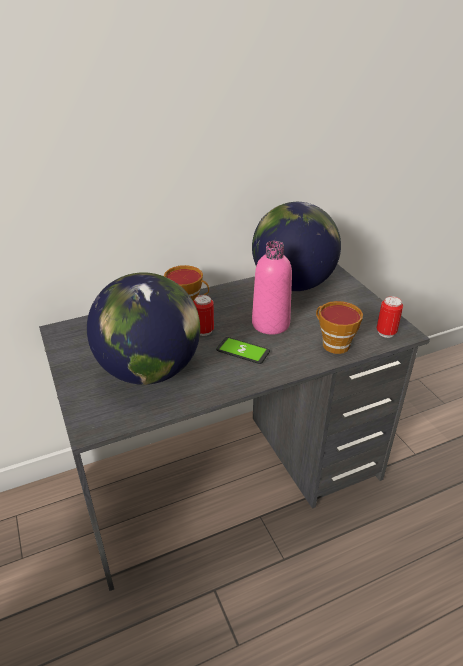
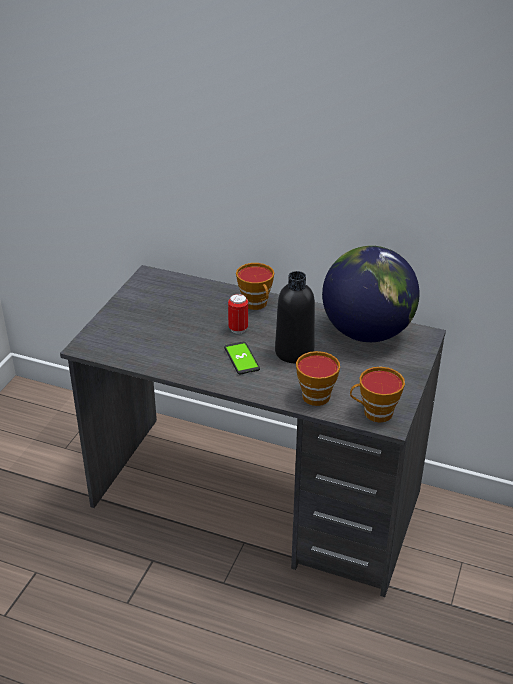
camera: 45 degrees right, 0 degrees up
globe [87,272,200,385] -> none
pink bottle [252,241,292,335] -> black bottle [275,271,315,363]
can [377,296,403,338] -> cup [350,367,405,423]

